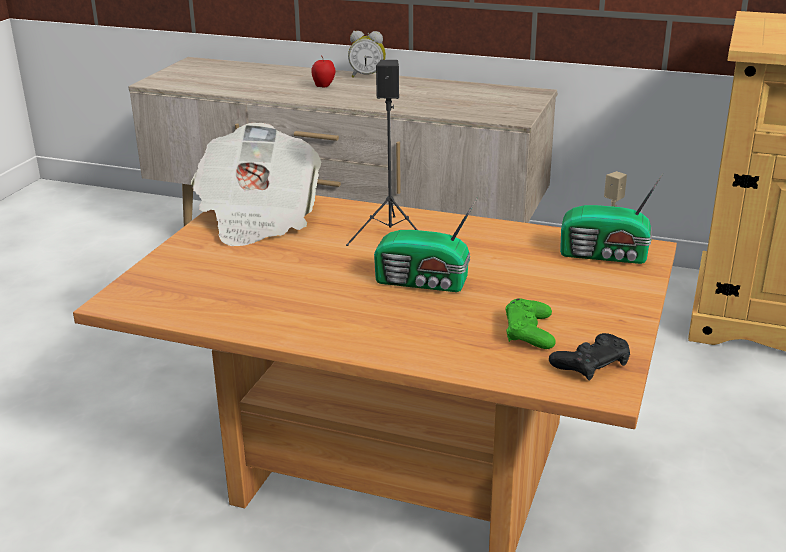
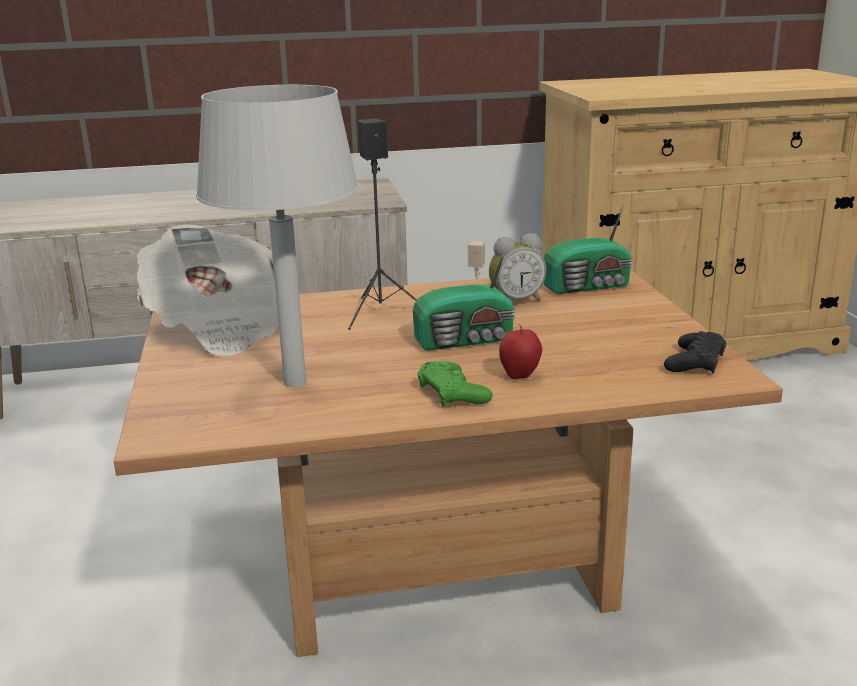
camera: 30 degrees left, 5 degrees down
apple [311,57,336,88] -> apple moved to [499,325,542,379]
alarm clock [348,31,386,78] -> alarm clock moved to [489,233,547,302]
green game controller [506,298,556,349] -> green game controller moved to [418,361,493,407]
none -> grey table lamp [196,85,359,388]

